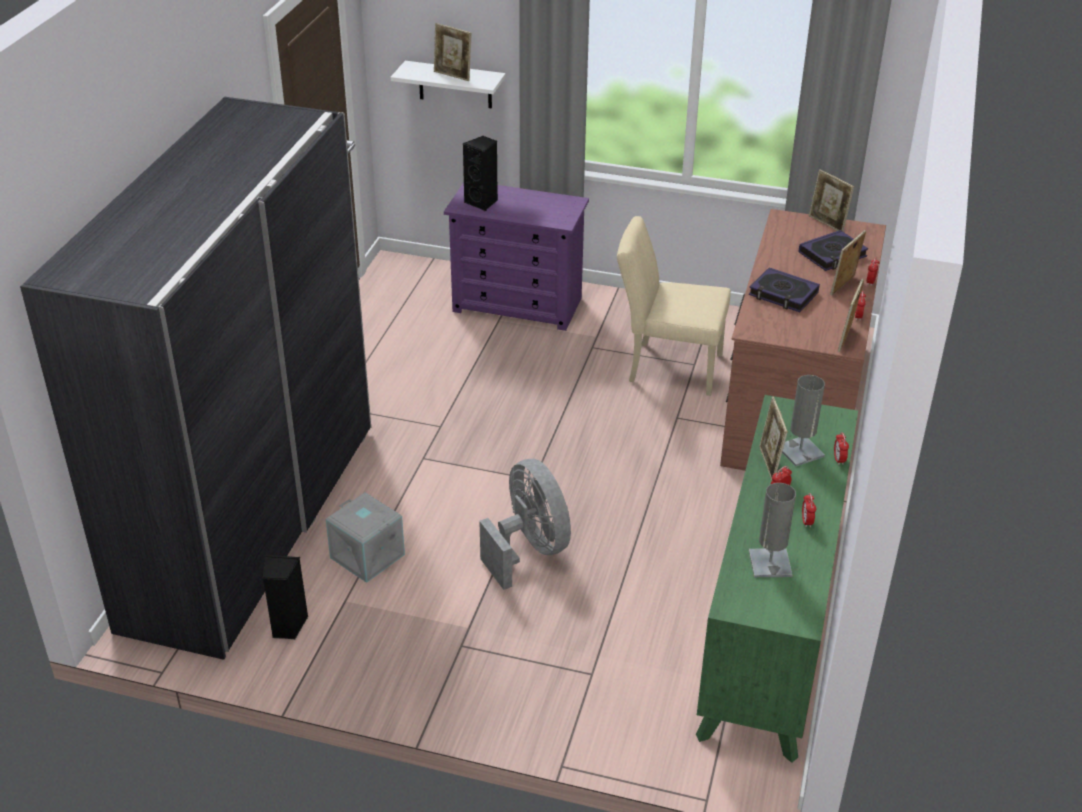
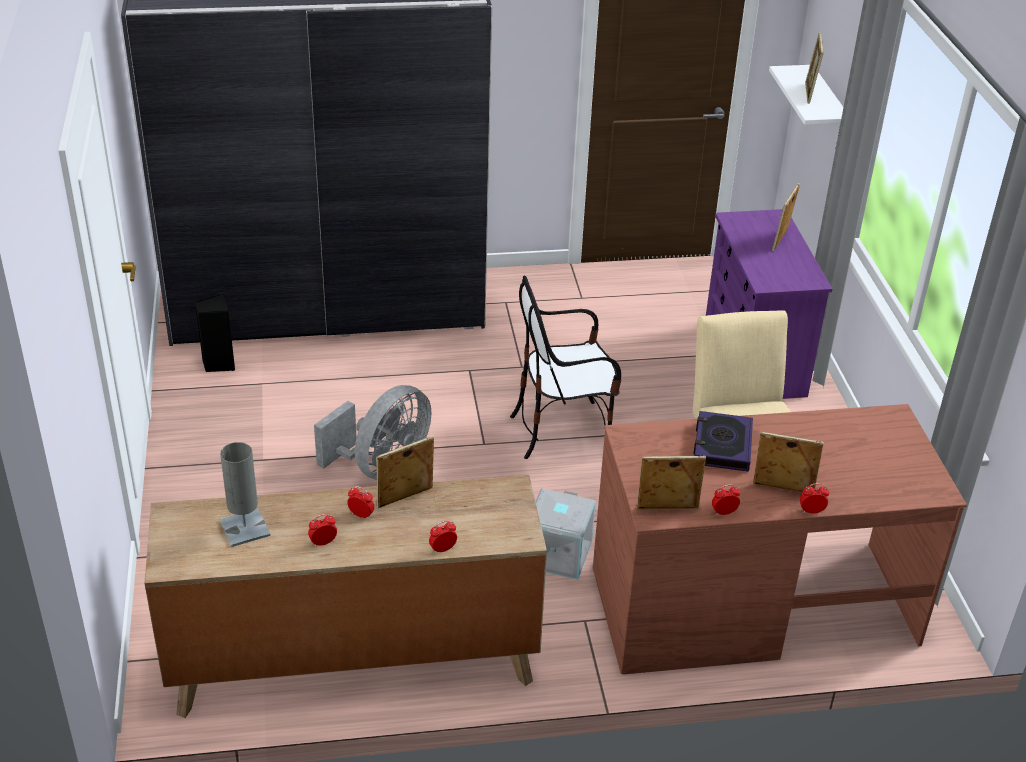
camera: 65 degrees right, 0 degrees up
grey storage box [326,492,405,583] -> grey storage box moved to [536,489,596,580]
black speaker [463,136,498,211] -> none
green dresser [696,395,858,763] -> brown dresser [144,475,547,718]
grey table lamp [782,375,825,466] -> none
book [799,230,868,271] -> none
picture frame [809,169,854,231] -> picture frame moved to [772,183,800,251]
none -> chair [510,276,621,459]

